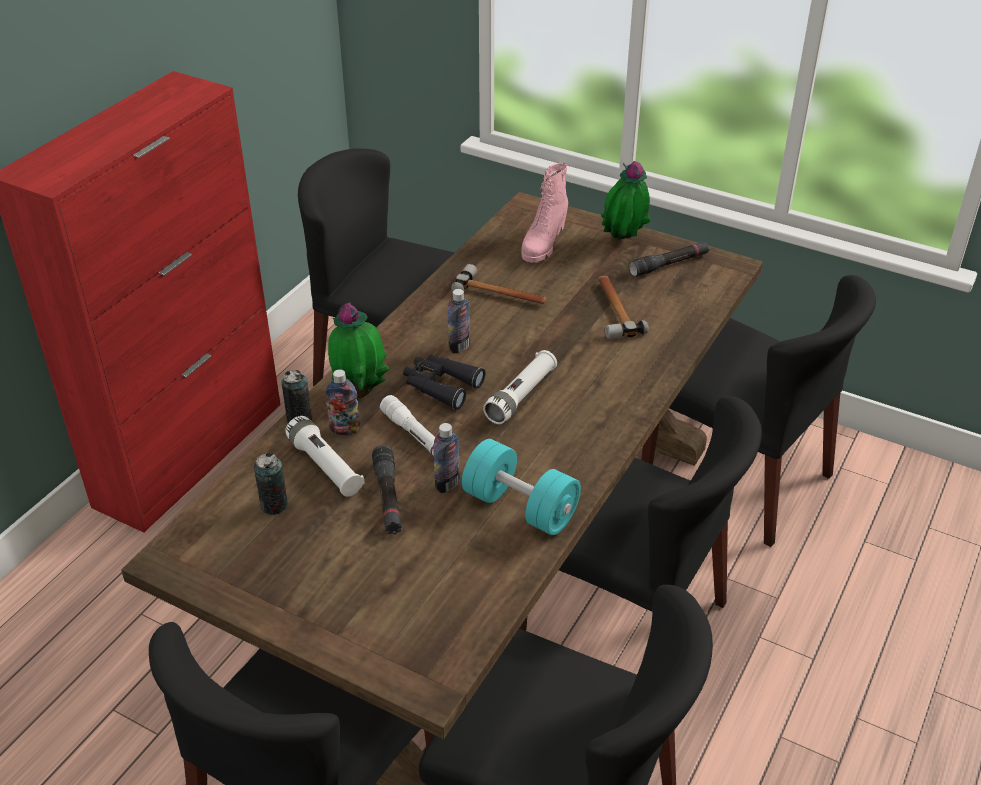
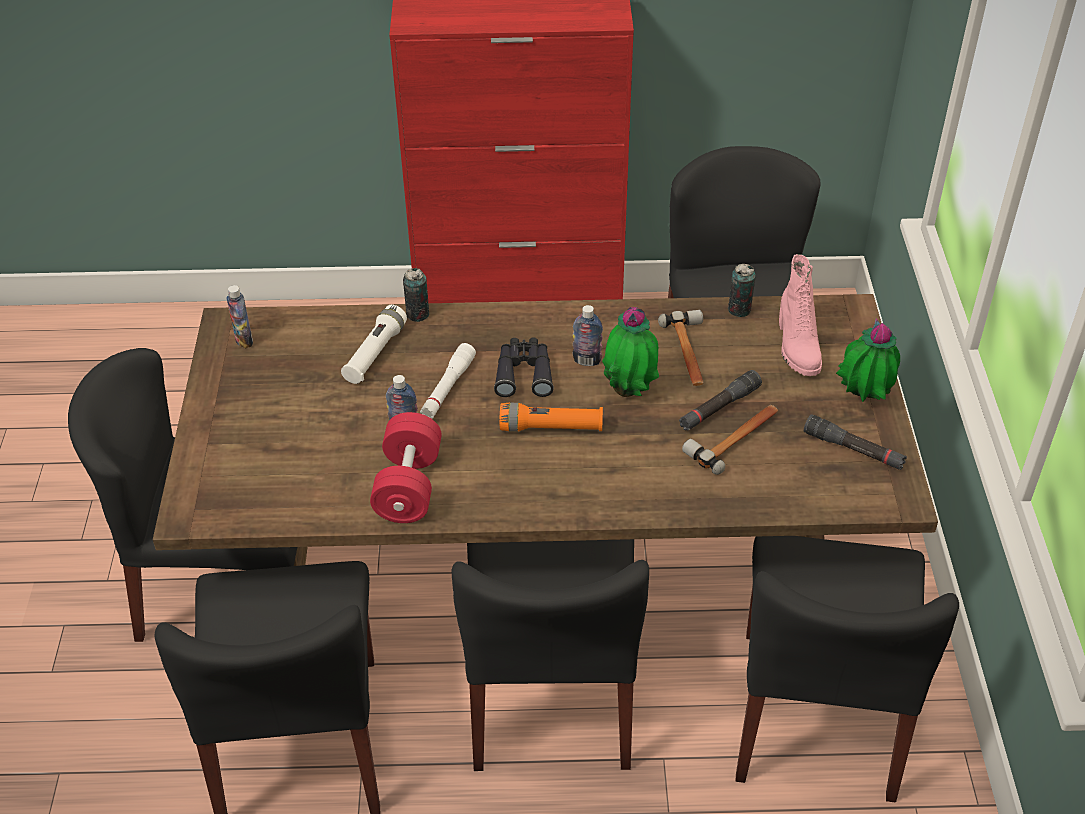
camera: 60 degrees right, 5 degrees up
can [254,453,288,515] -> can moved to [728,264,756,317]
bottle [325,369,360,435] -> bottle moved to [226,285,253,349]
potted plant [328,303,390,398] -> potted plant moved to [602,307,659,397]
black flashlight [372,445,402,535] -> black flashlight moved to [679,370,762,431]
turquoise dumbbell [462,439,581,535] -> red dumbbell [370,412,442,523]
white flashlight [483,350,557,424] -> orange flashlight [500,403,603,432]
pink boot [521,163,568,263] -> pink boot turned 90 degrees counterclockwise [779,254,822,376]

